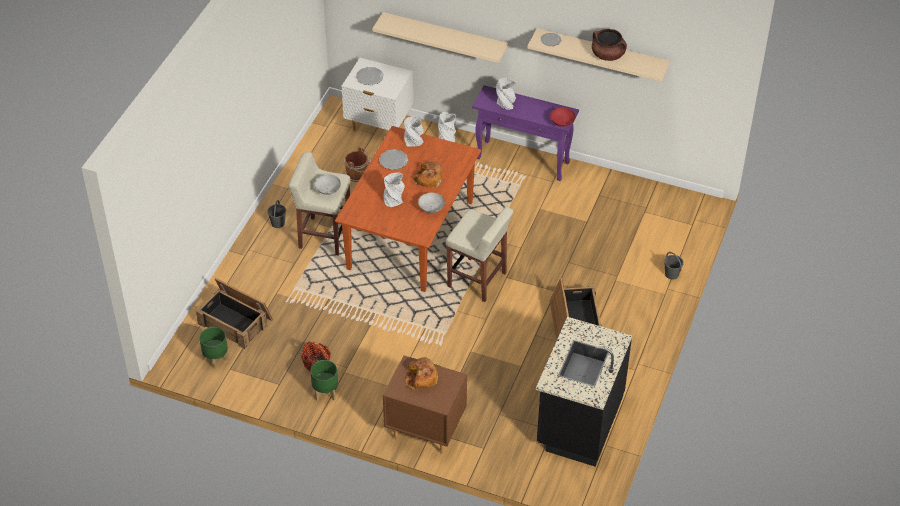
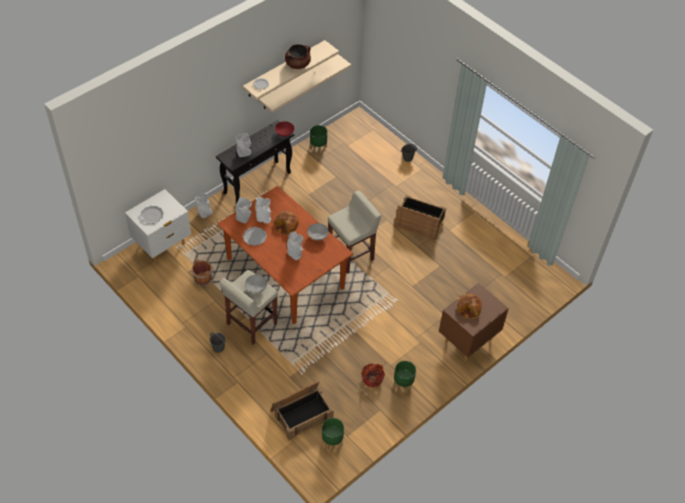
camera: 65 degrees left, 5 degrees up
beige shelf [372,12,508,63] -> beige shelf moved to [258,54,351,112]
purple console table [472,85,579,181] -> black console table [216,120,294,204]
black counter [536,317,632,467] -> none
none -> white vase [255,197,272,224]
none -> green planter [310,125,327,154]

